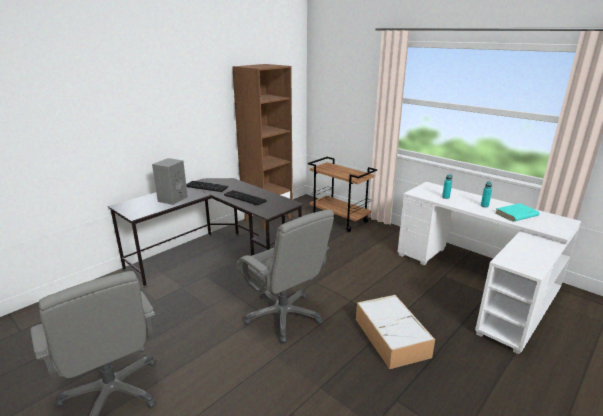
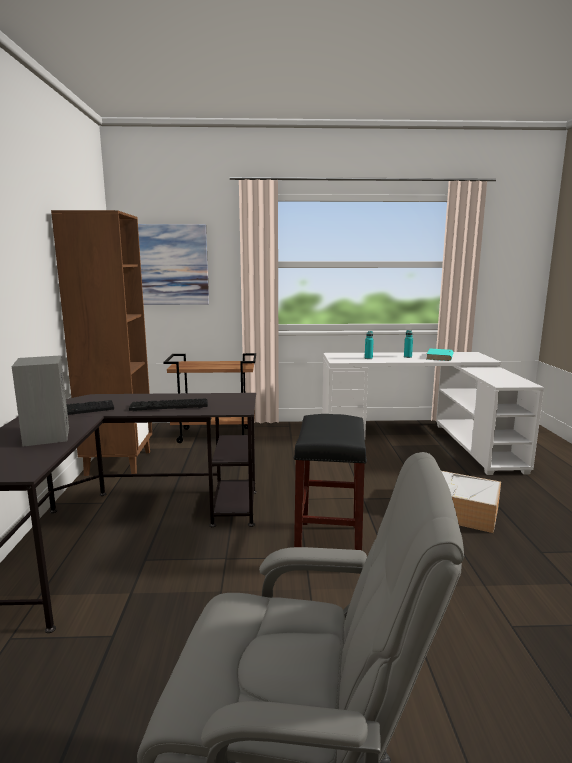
camera: 45 degrees left, 10 degrees down
grey office chair [236,209,334,343] -> black stool [294,414,367,550]
none -> picture [138,224,209,305]

